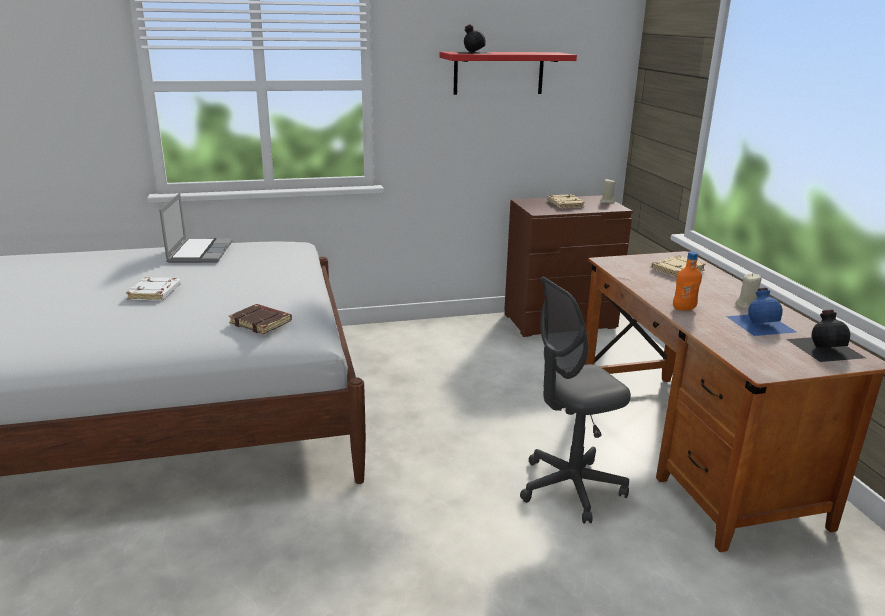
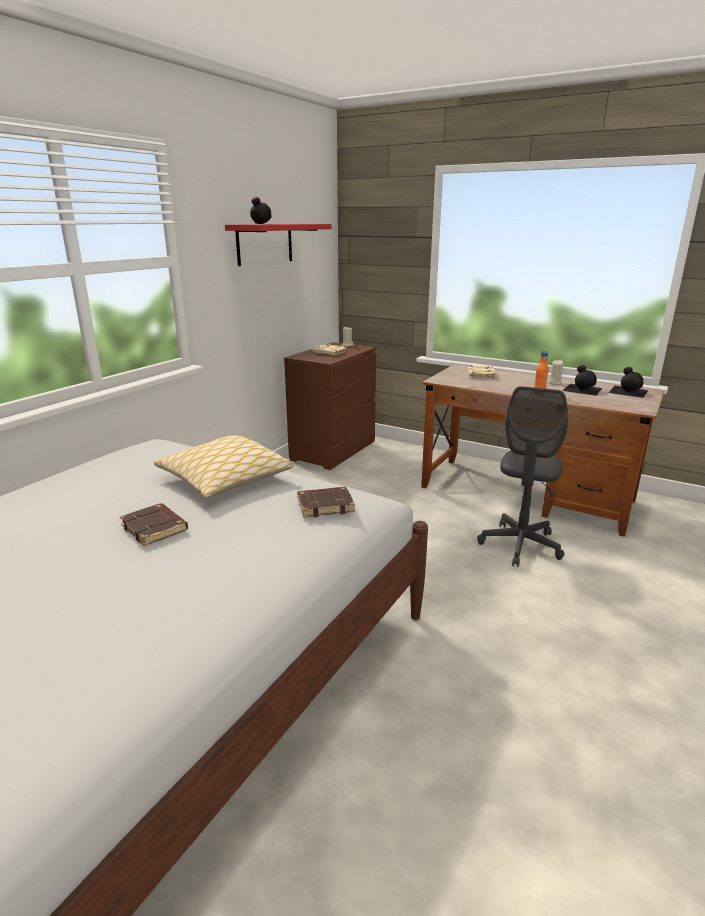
camera: 45 degrees left, 0 degrees up
white book [126,277,181,301] -> brown book [120,503,188,546]
laptop [159,193,233,263] -> none
blue bottle [726,288,796,336] -> black bottle [563,365,602,396]
none -> pillow [154,435,294,498]

